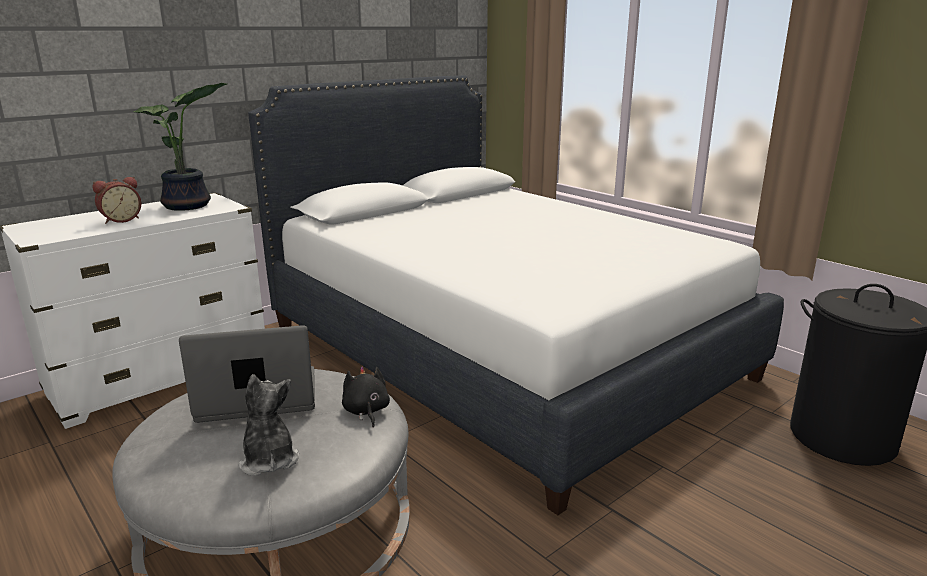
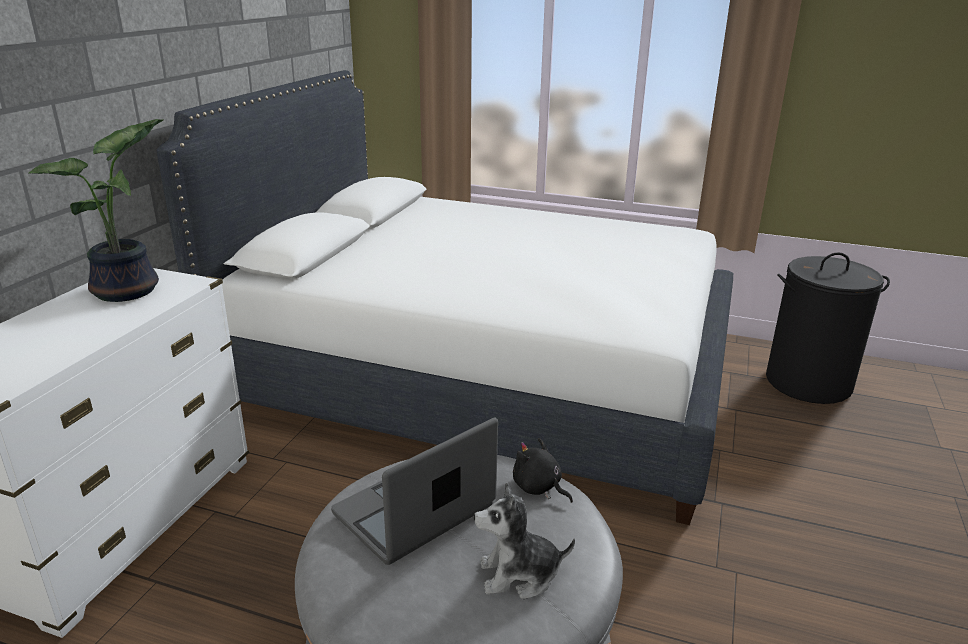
camera: 30 degrees left, 5 degrees up
alarm clock [92,177,141,224] -> none
plush toy [239,374,299,476] -> plush toy turned 45 degrees counterclockwise [474,482,575,599]

